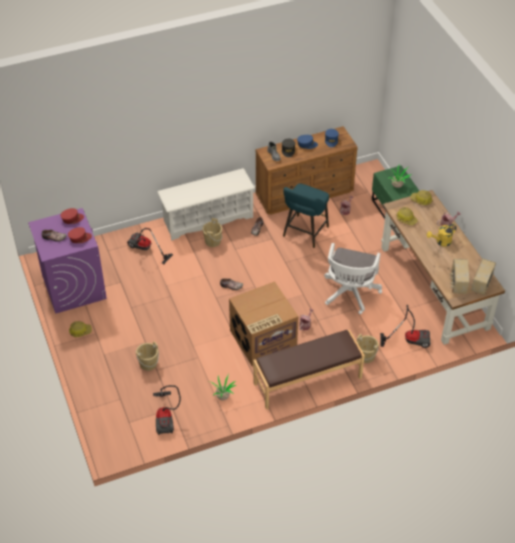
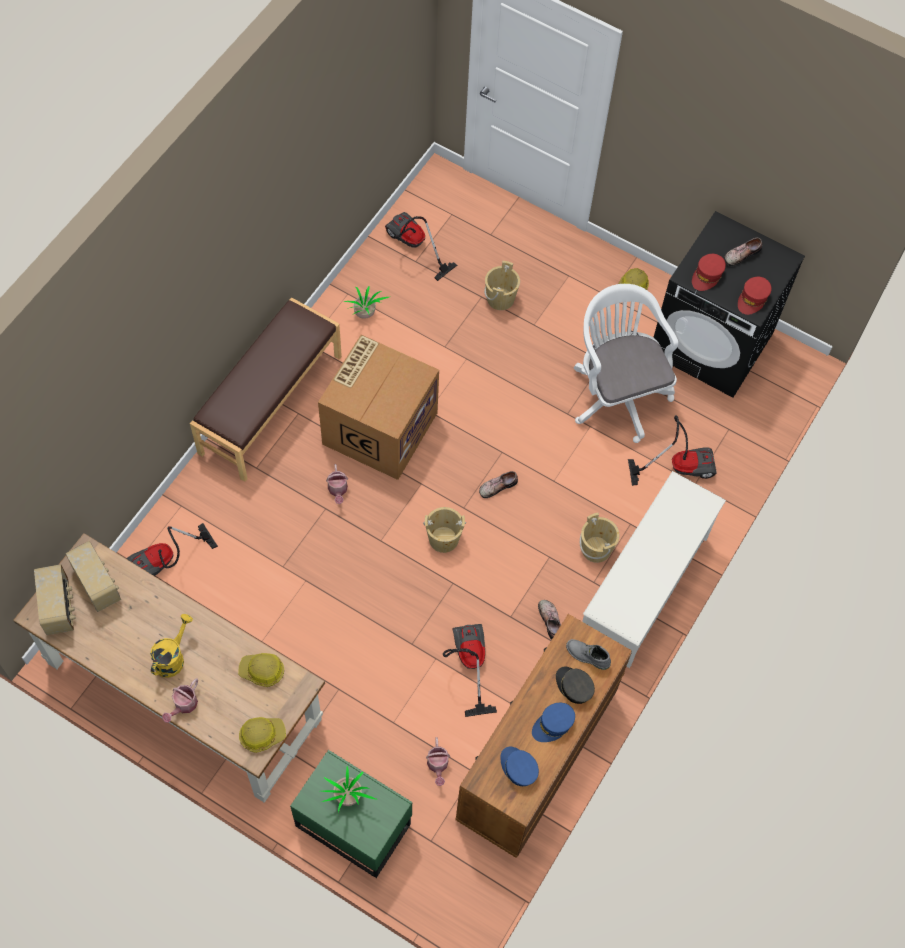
camera: 140 degrees right, 15 degrees up
purple washing machine [28,208,107,314] -> black washing machine [653,211,805,398]
turquoise stool [283,184,329,248] -> vacuum cleaner [443,624,497,717]
white office chair [324,243,382,314] -> white office chair moved to [574,284,678,443]
beige bucket [357,334,379,363] -> beige bucket moved to [423,507,466,553]

